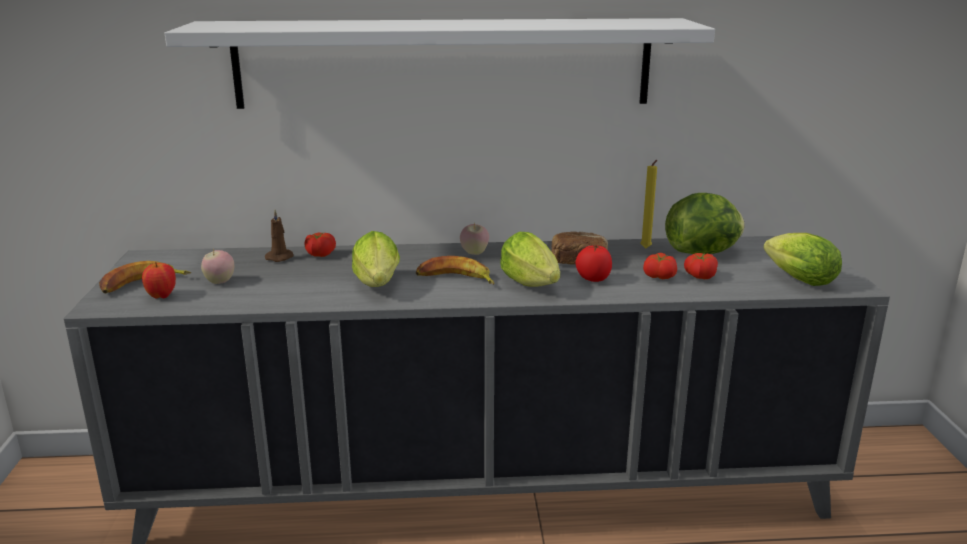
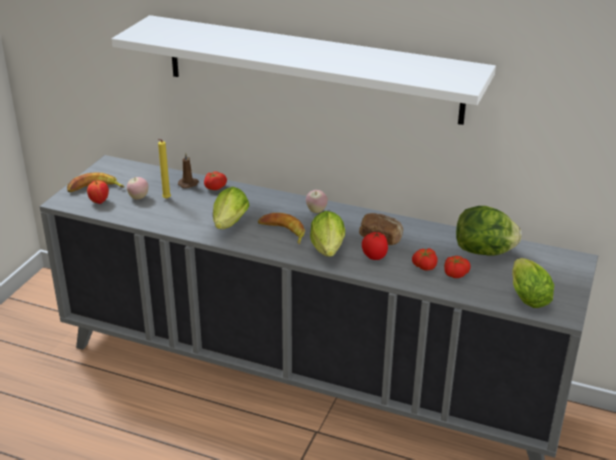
camera: 25 degrees right, 10 degrees up
yellow candle [640,160,657,248] -> yellow candle moved to [158,139,171,199]

